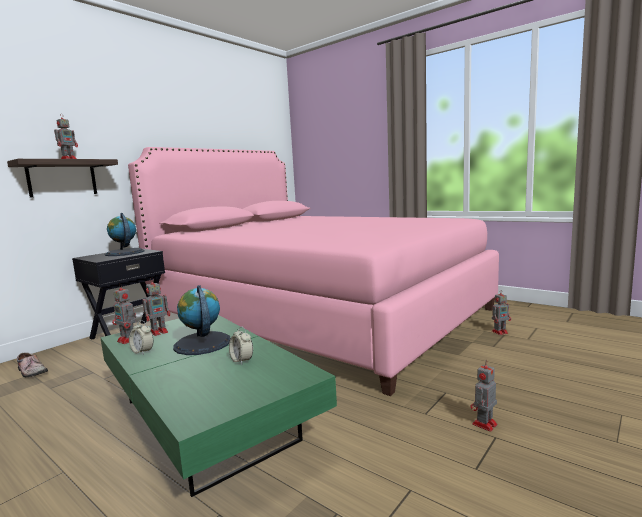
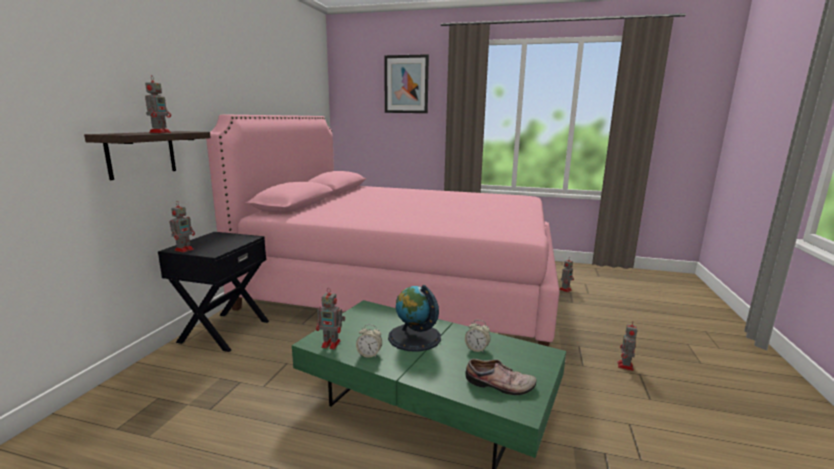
camera: 25 degrees left, 5 degrees up
shoe [17,352,48,377] -> shoe moved to [466,359,536,395]
globe [105,213,145,256] -> none
toy robot [142,277,170,336] -> toy robot moved to [170,202,195,253]
none -> picture [384,54,429,113]

